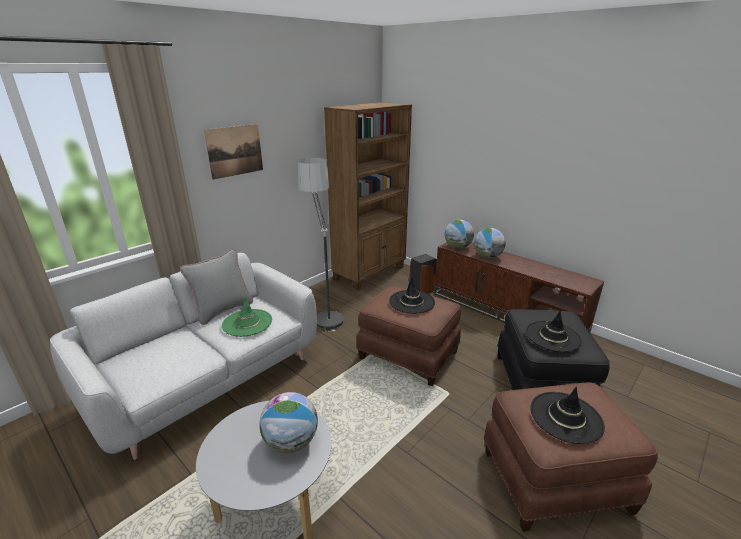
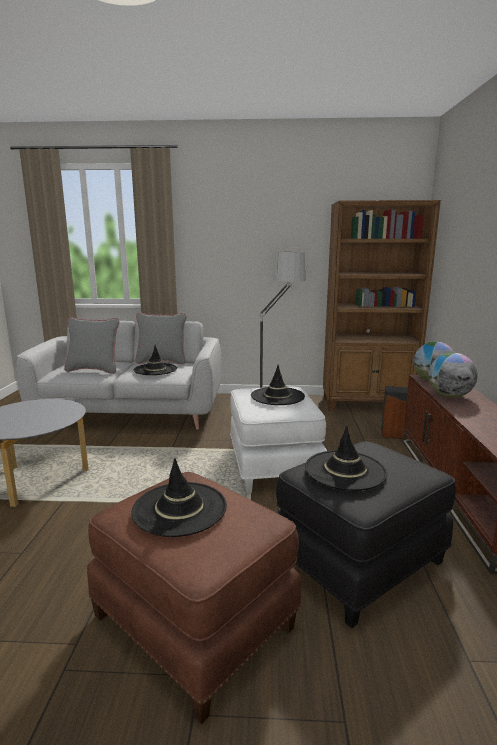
camera: 50 degrees right, 10 degrees down
picture [204,124,263,180] -> none
green hat [222,297,272,337] -> black hat [134,345,177,375]
globe [259,392,318,453] -> none
brown ottoman [357,286,461,386] -> white ottoman [230,386,327,493]
none -> grey pillow [64,317,119,374]

